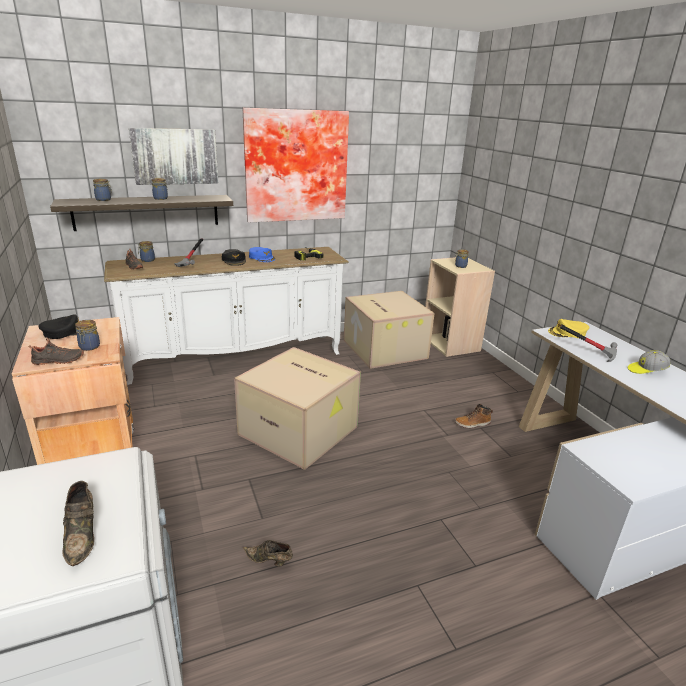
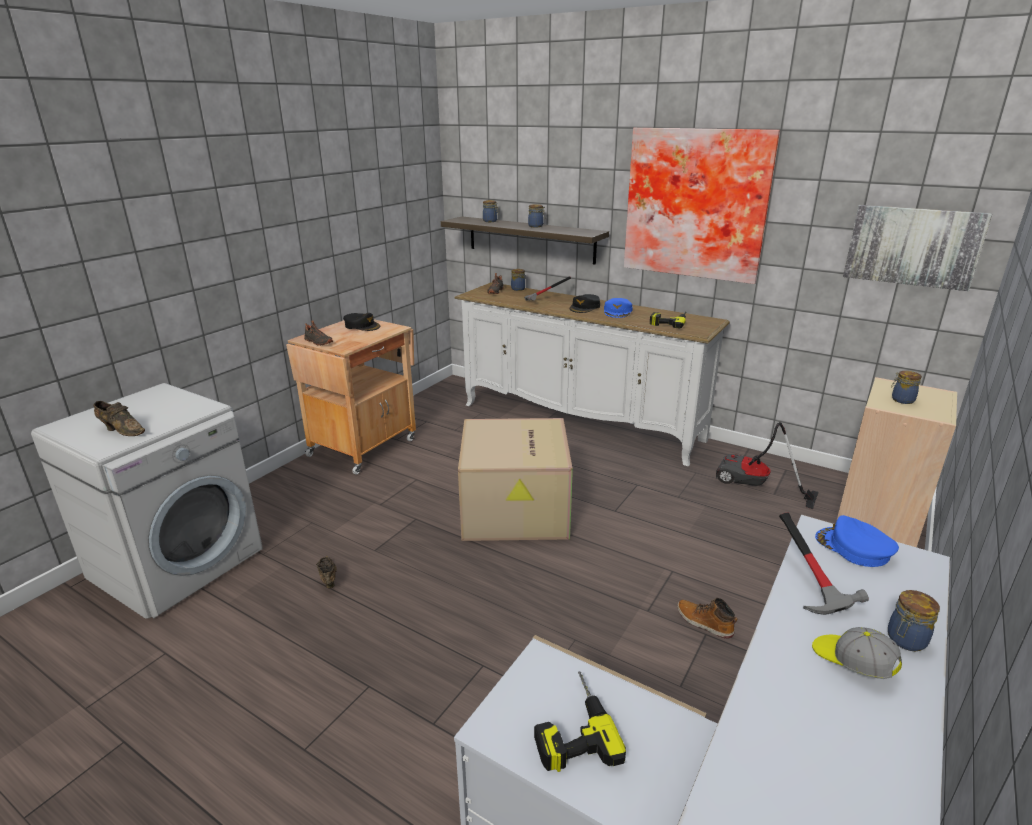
camera: 55 degrees right, 0 degrees up
brown shoe [62,481,94,566] -> brown shoe turned 105 degrees counterclockwise [94,401,145,436]
jar [75,320,100,351] -> jar moved to [888,590,940,651]
picture [129,128,218,185] -> picture moved to [843,205,992,291]
cardboard box [344,291,435,369] -> vacuum cleaner [716,422,818,509]
yellow cap [548,319,589,338] -> blue cap [815,515,899,567]
none -> power drill [534,671,626,772]

